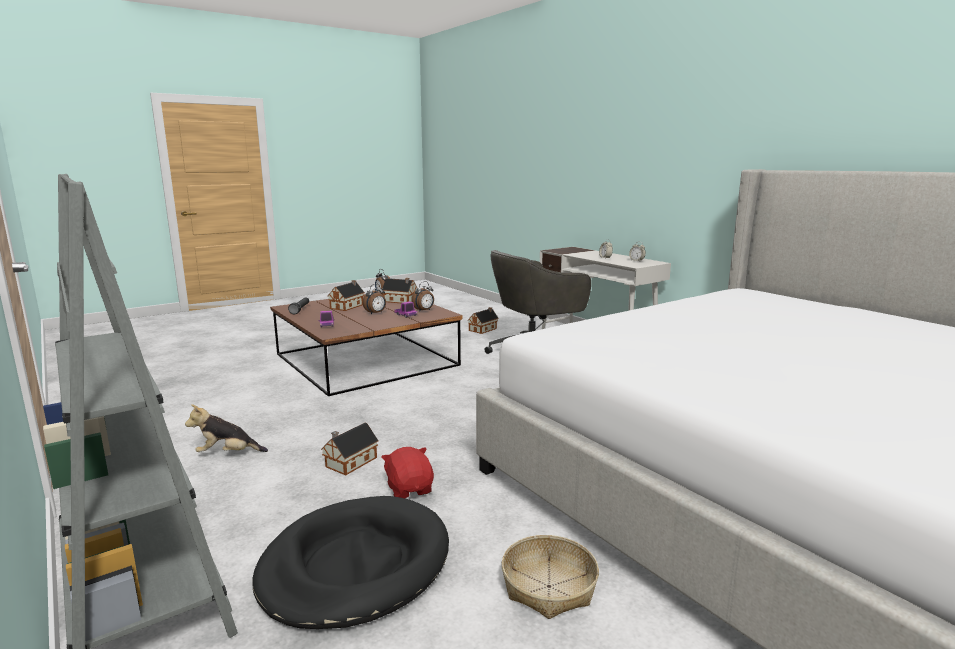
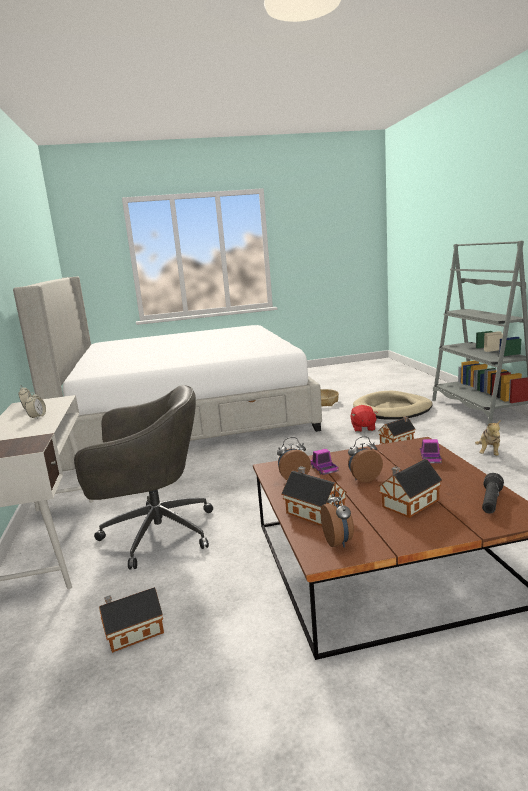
camera: 155 degrees left, 0 degrees up
plush toy [185,404,268,452] -> plush toy turned 90 degrees clockwise [475,420,501,456]
black dog bed [253,496,449,629] -> beige dog bed [353,391,433,420]

